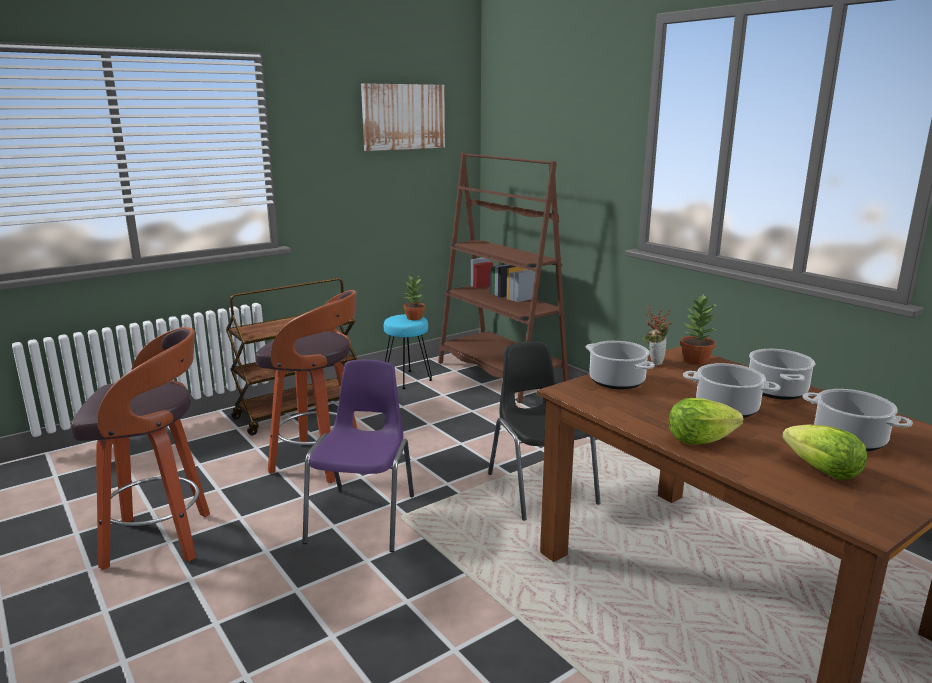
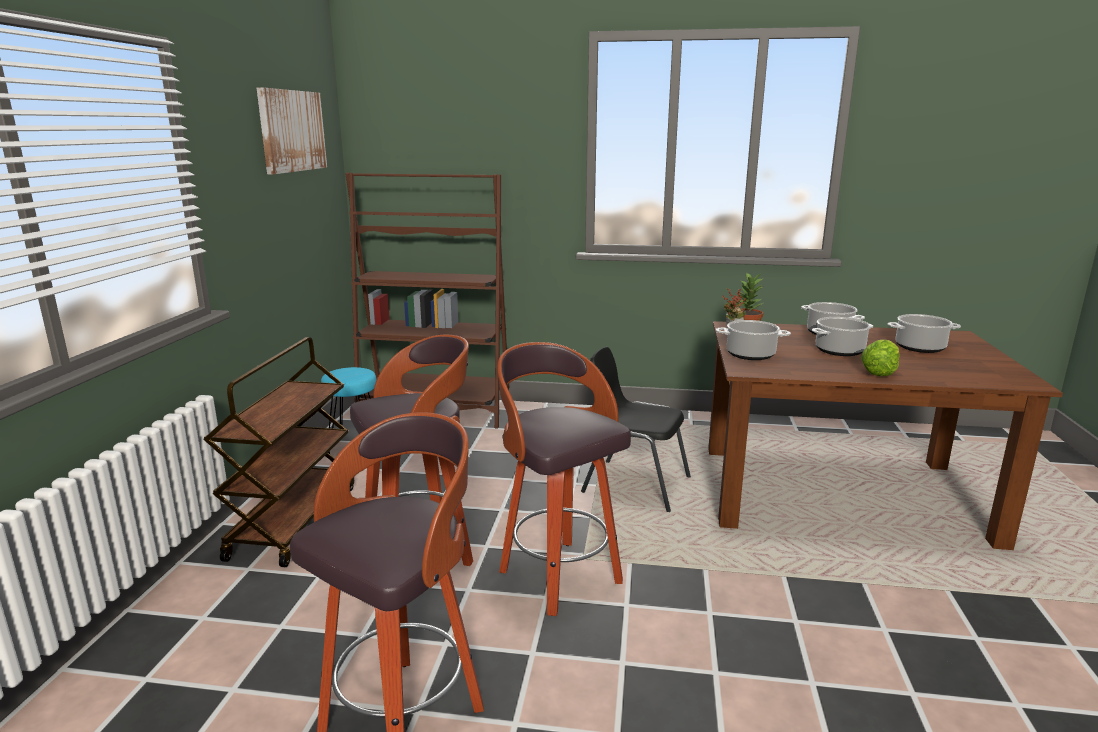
camera: 45 degrees left, 0 degrees up
purple chair [303,360,414,552] -> stool [498,342,631,616]
potted plant [403,276,425,320] -> none
lettuce [782,424,867,480] -> none

